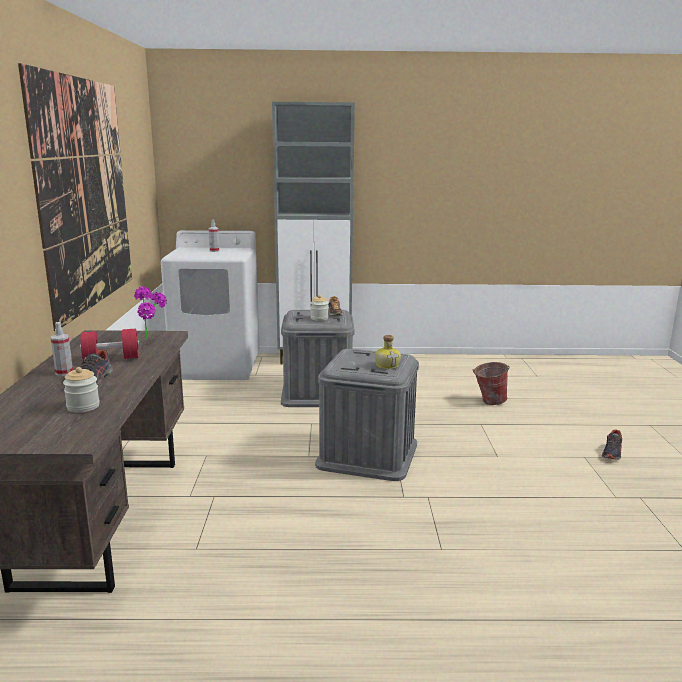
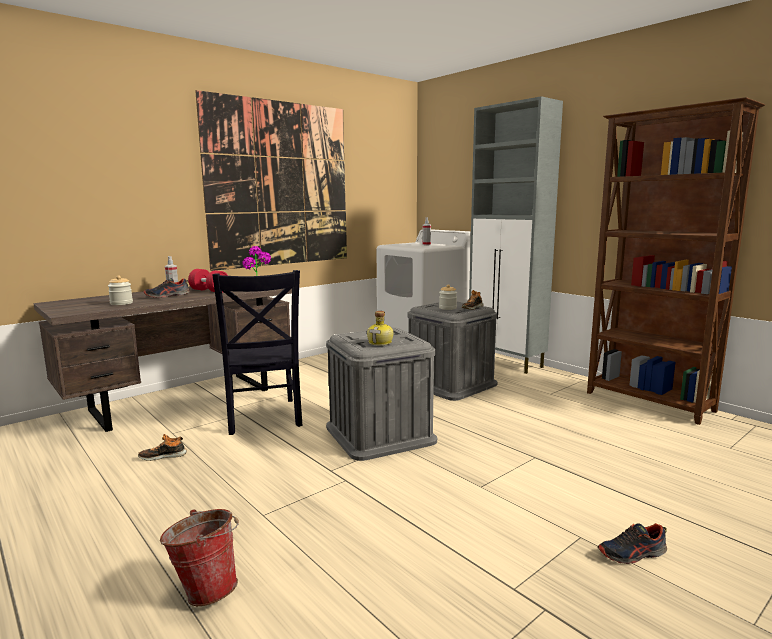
camera: 50 degrees right, 5 degrees down
bucket [473,362,510,405] -> bucket moved to [160,509,239,606]
none -> shoe [138,434,187,461]
none -> black chair [212,270,302,435]
none -> brown bookcase [587,97,765,425]

